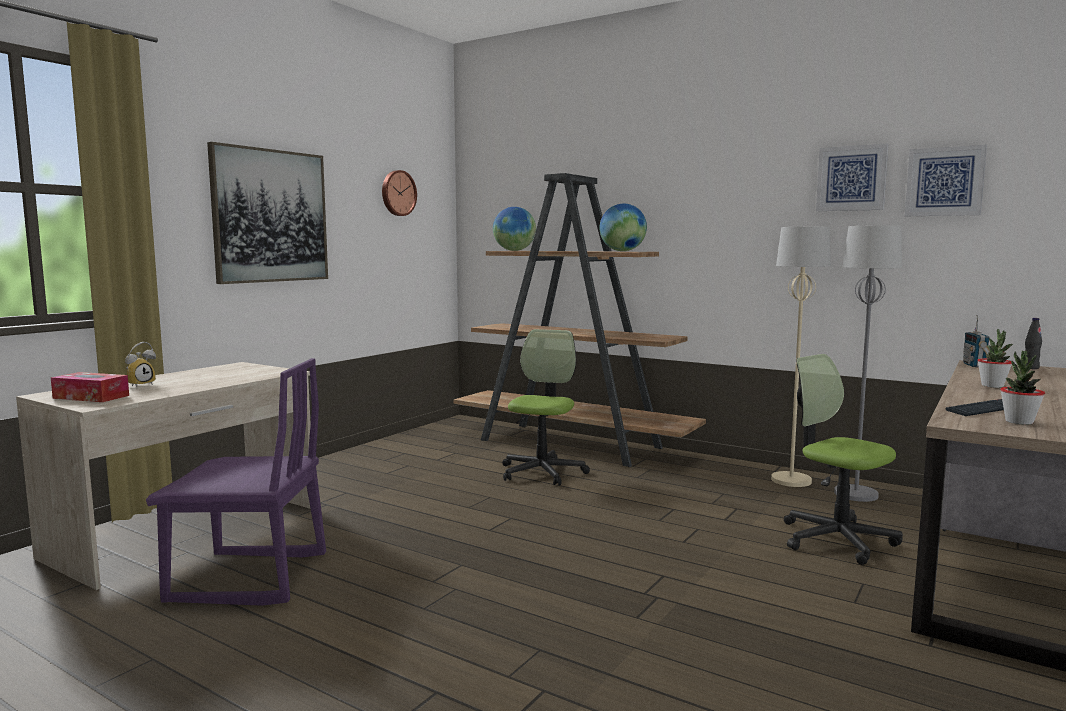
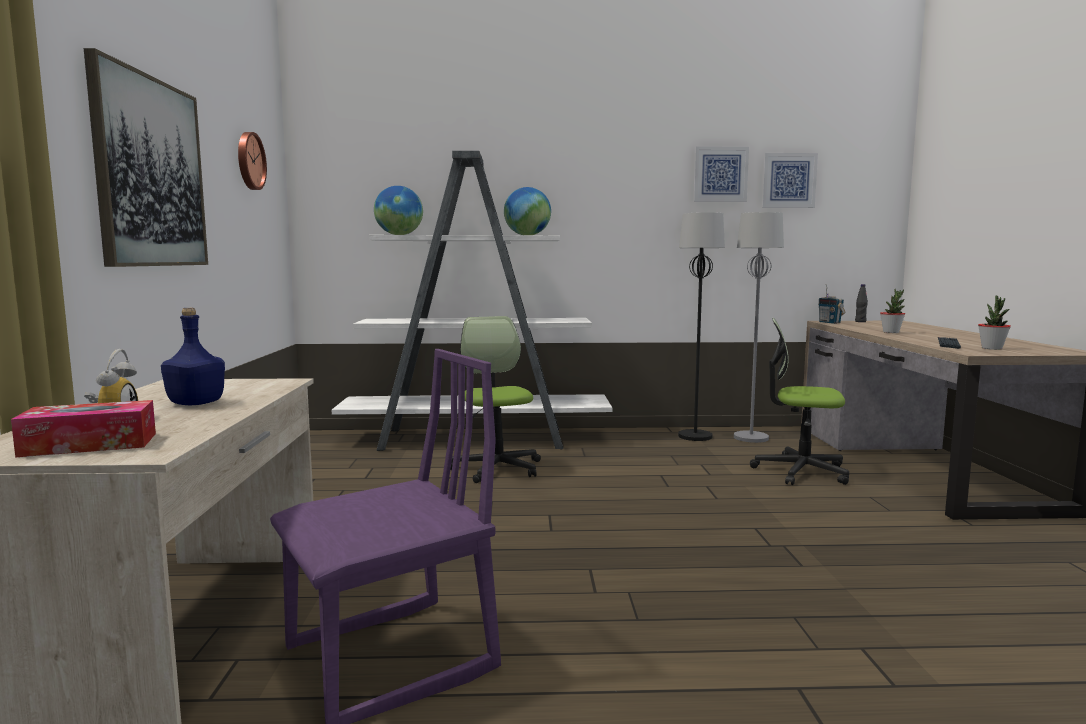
camera: 35 degrees left, 0 degrees up
brown bookcase [453,173,706,467] -> white bookcase [332,151,613,451]
beige floor lamp [771,227,831,487] -> black floor lamp [678,212,725,441]
none -> blue bottle [161,308,225,405]

